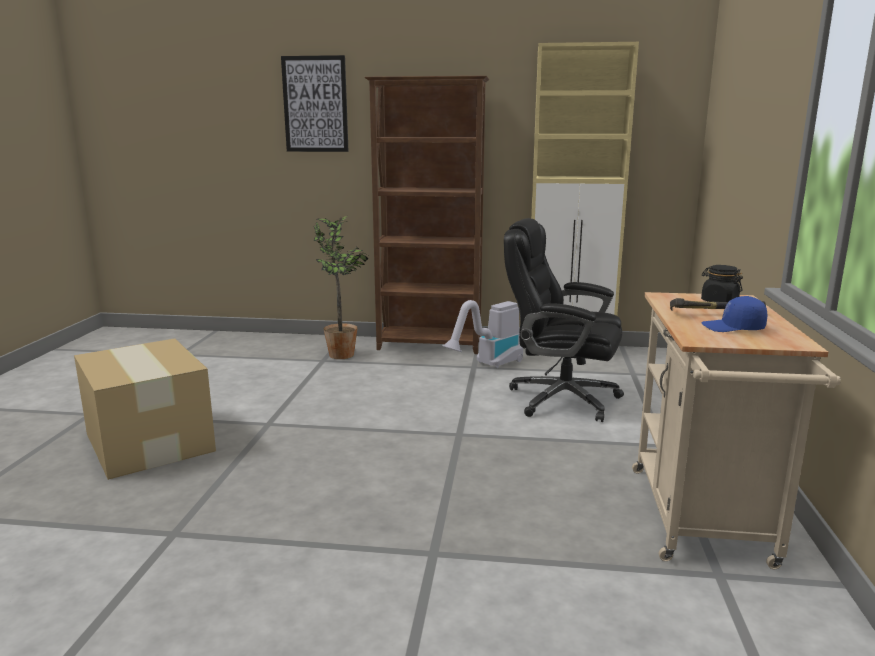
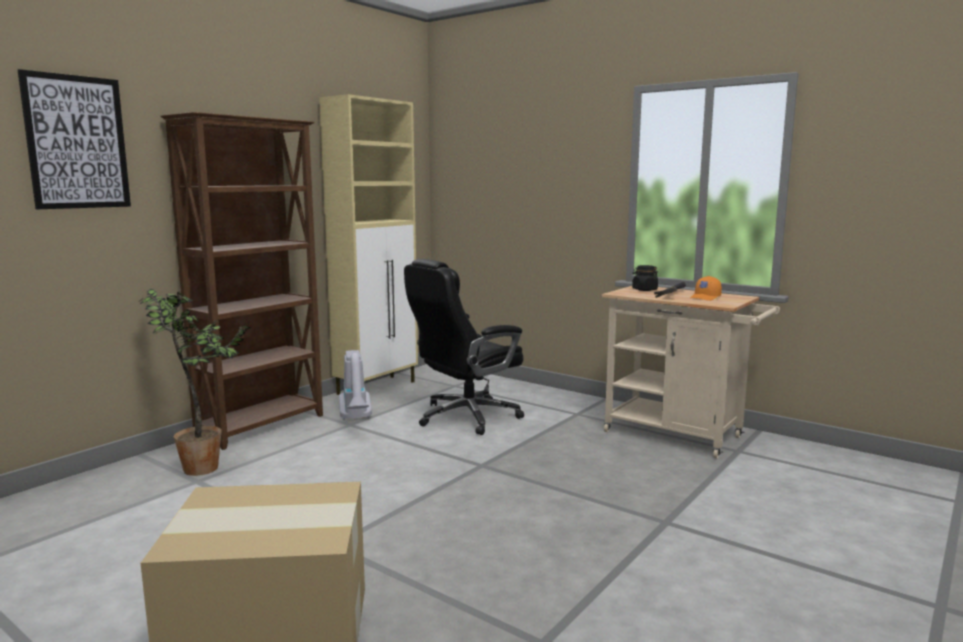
camera: 60 degrees left, 5 degrees down
blue cap [702,296,767,332] -> orange cap [690,276,722,301]

